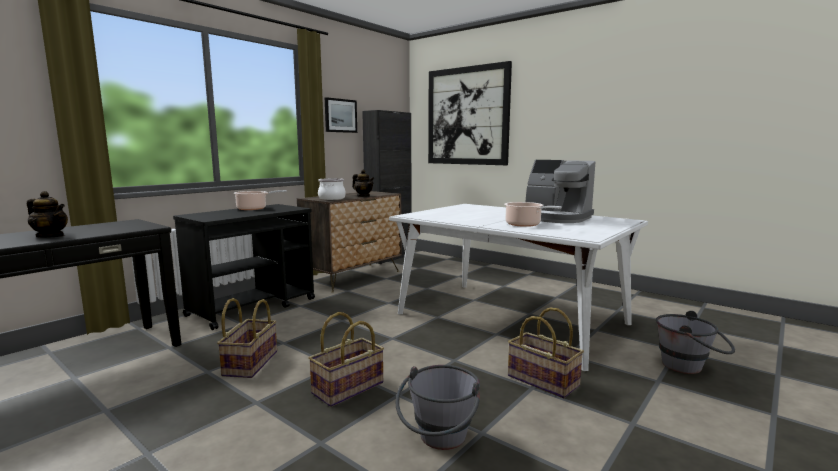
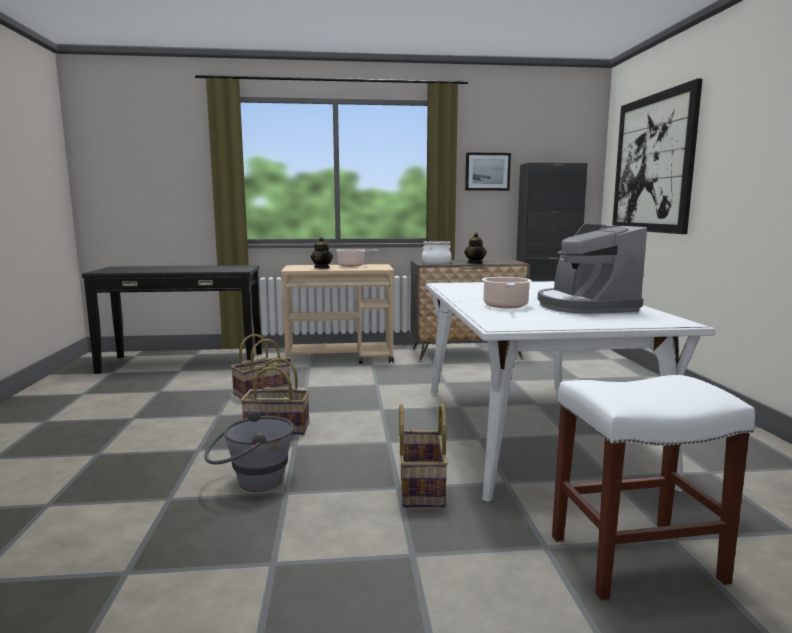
camera: 45 degrees right, 0 degrees up
teapot [27,191,68,238] -> teapot moved to [311,237,333,269]
black cart [173,204,315,330] -> beige cart [281,264,394,366]
grey bucket [656,311,735,374] -> white stool [552,375,755,600]

